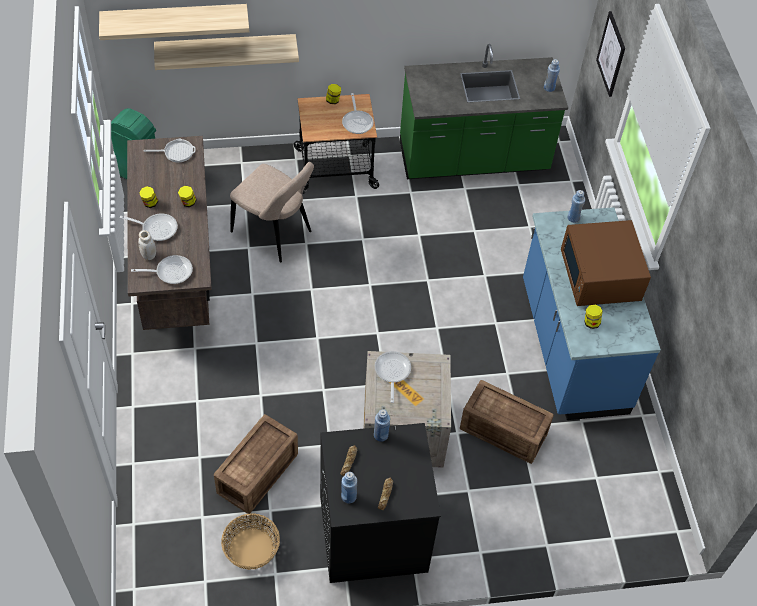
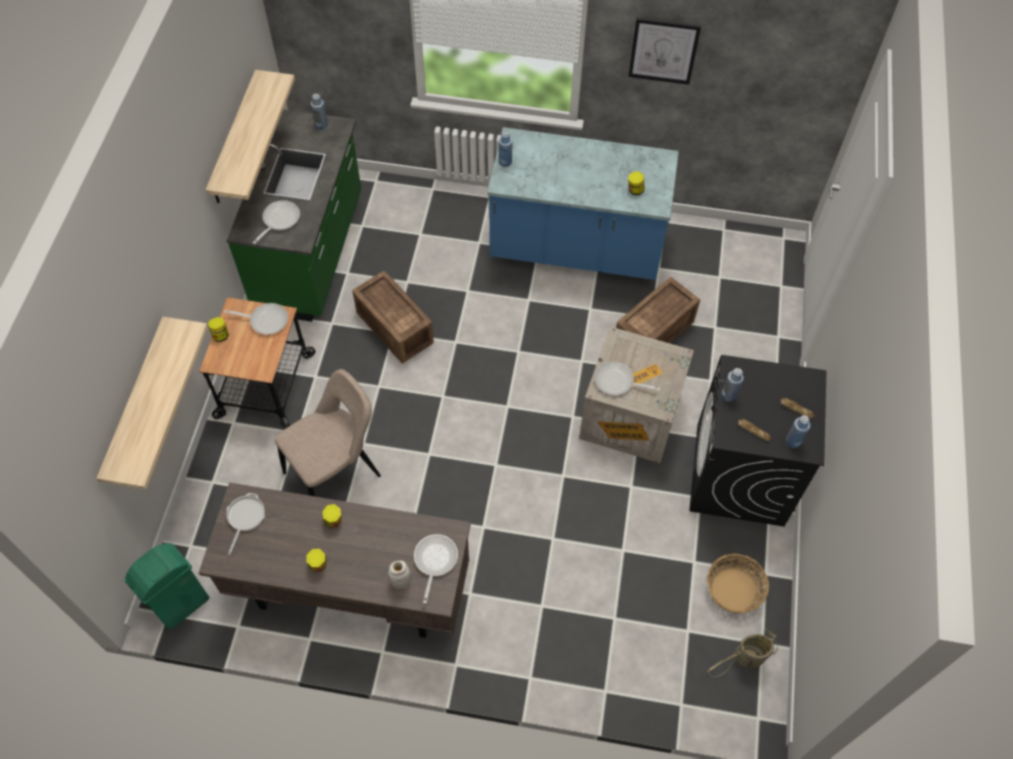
camera: 70 degrees left, 5 degrees up
shelf [99,4,249,40] -> shelf moved to [206,70,295,203]
frying pan [120,213,178,241] -> frying pan moved to [253,200,300,244]
crate [214,414,298,514] -> crate moved to [352,271,434,363]
brown microwave [561,220,651,306] -> none
picture [596,11,625,97] -> picture moved to [628,17,701,85]
none -> basket [707,628,778,677]

